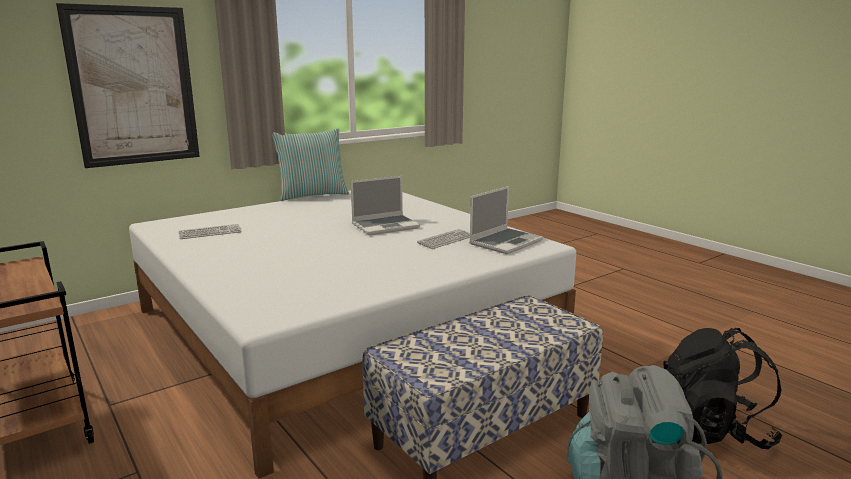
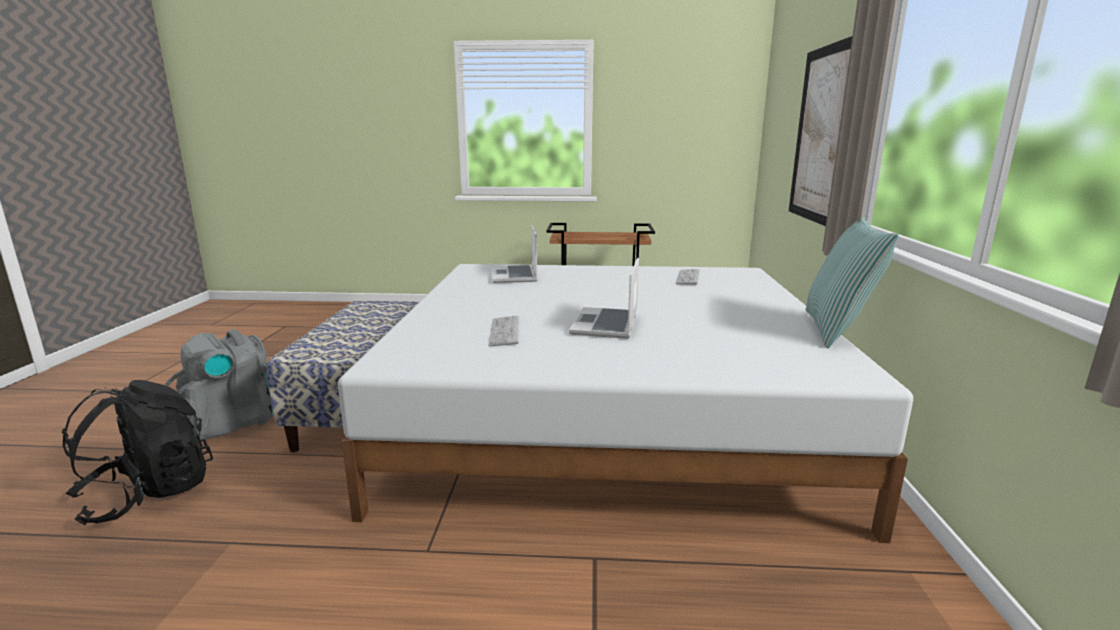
camera: 130 degrees right, 0 degrees up
laptop [469,186,543,254] -> laptop moved to [492,225,537,283]

